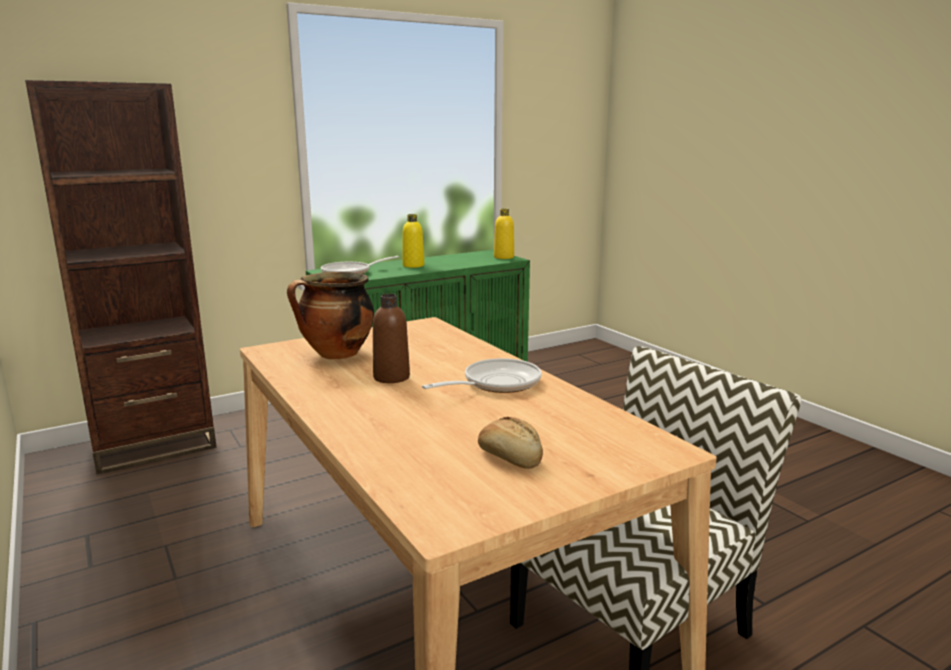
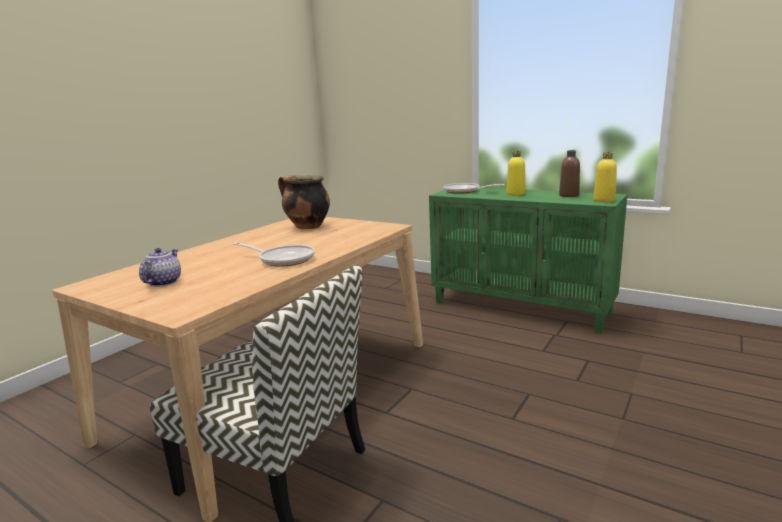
camera: 65 degrees right, 0 degrees up
brown bookcase [25,80,216,474] -> none
brown bottle [373,294,410,383] -> brown bottle moved to [559,150,580,197]
bread [478,417,543,469] -> teapot [139,248,181,287]

